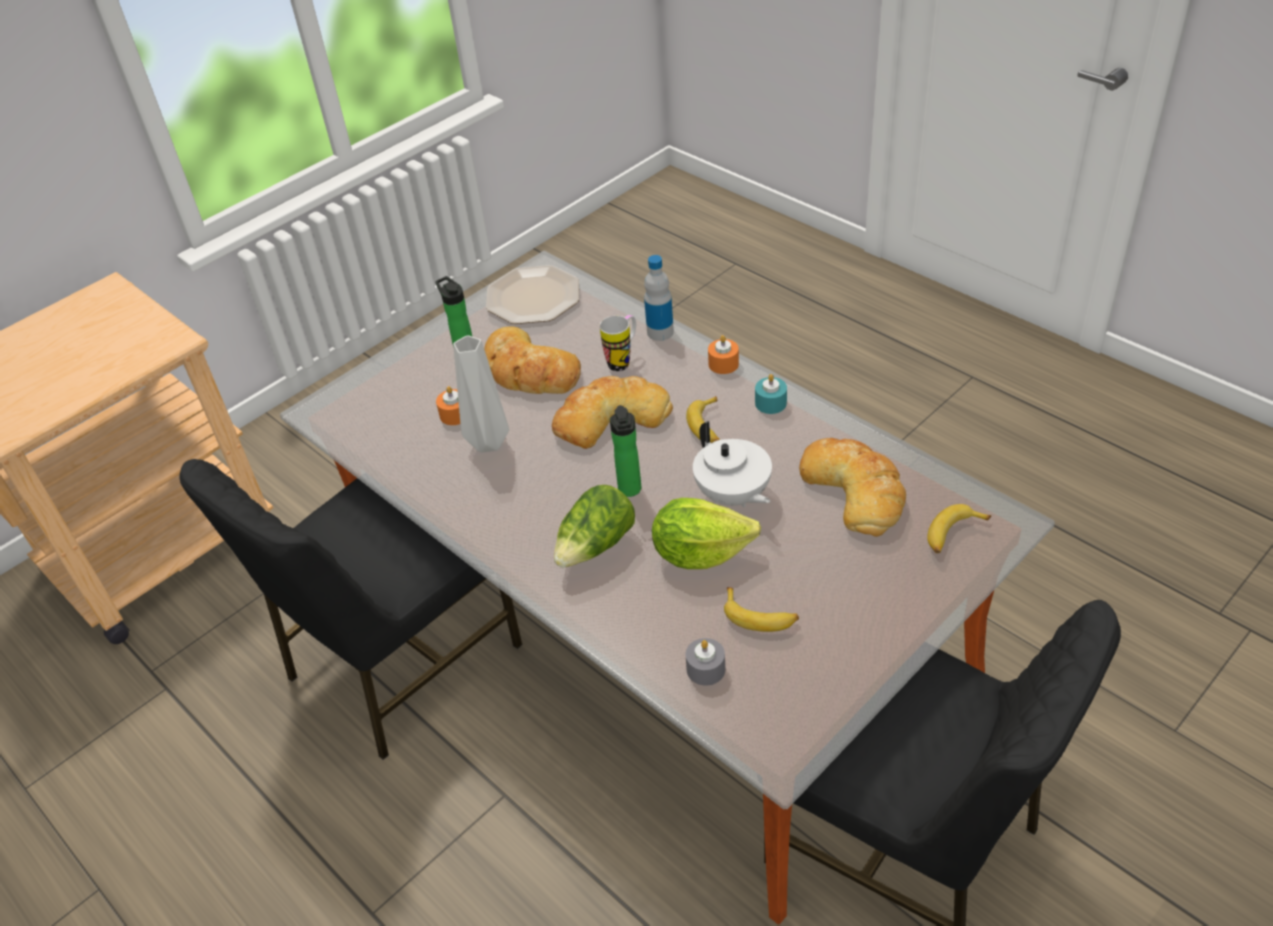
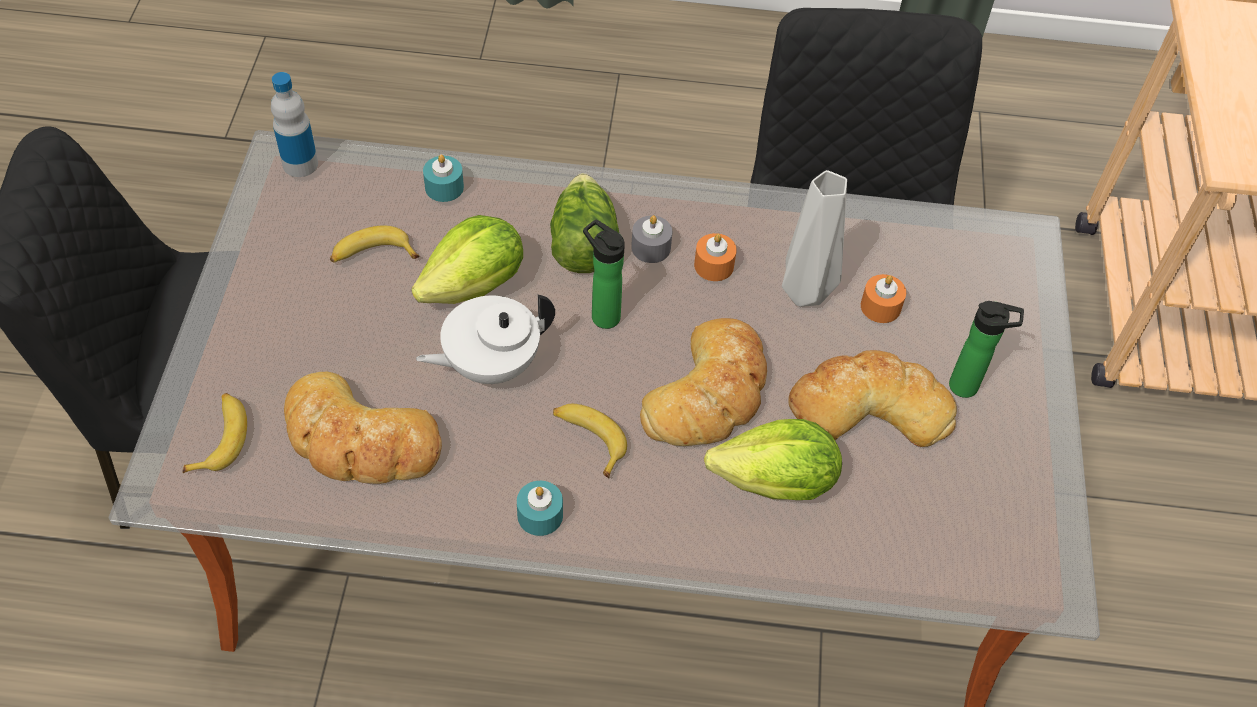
camera: 135 degrees right, 10 degrees up
plate [486,265,579,324] -> none
mug [600,315,636,371] -> lettuce [704,419,842,500]
bottle [644,255,674,341] -> bottle moved to [271,72,318,177]
grey candle [686,638,725,686] -> grey candle moved to [631,216,672,263]
white teapot [693,421,772,507] -> white teapot turned 45 degrees counterclockwise [416,295,555,384]
orange candle [708,335,739,374] -> orange candle moved to [694,233,737,281]
none -> turquoise candle [423,154,464,202]

